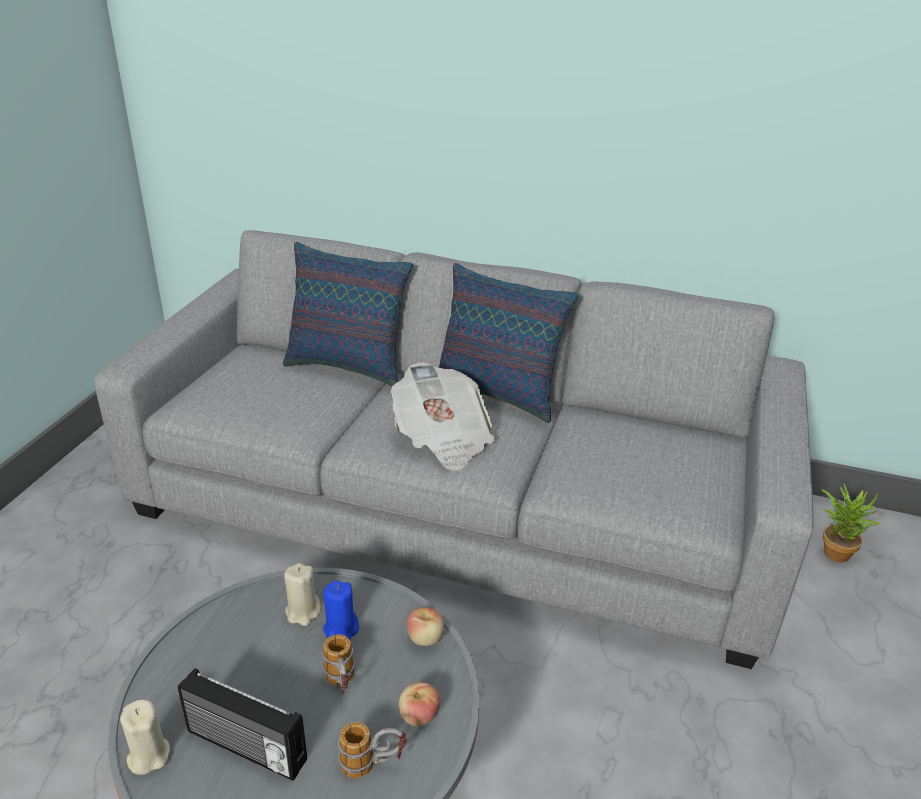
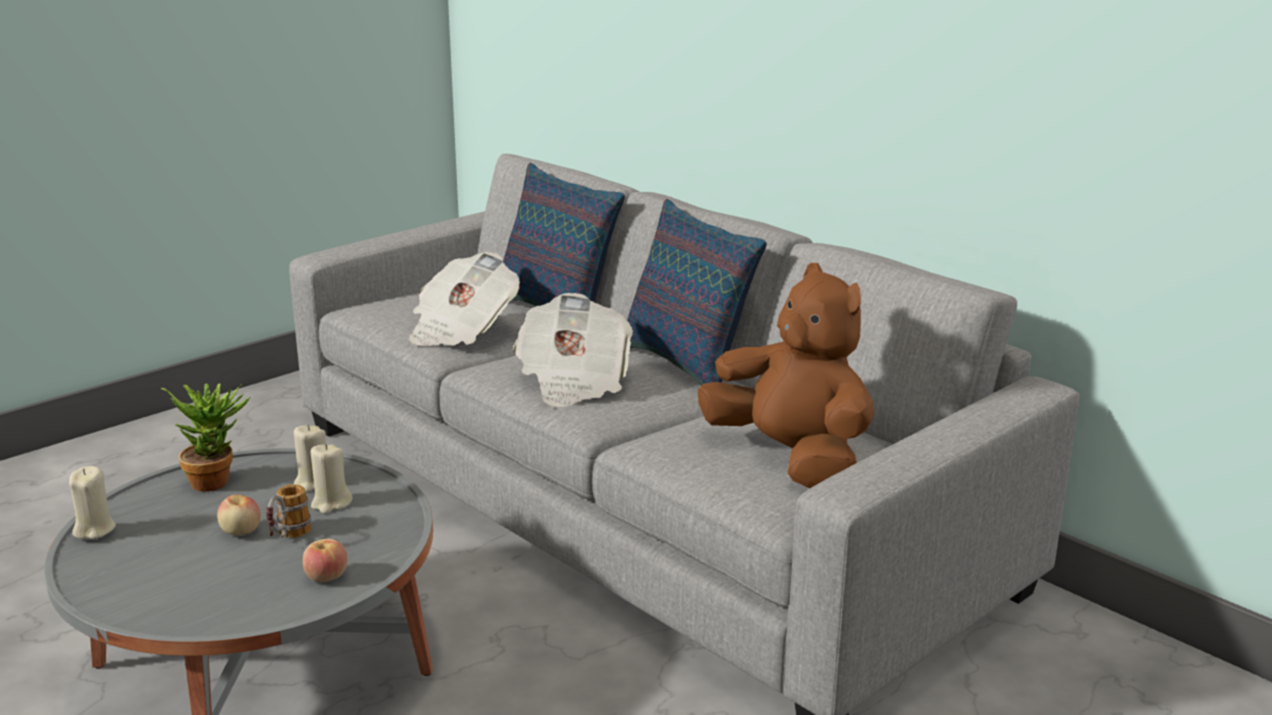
camera: 30 degrees right, 10 degrees down
radio [178,668,307,781] -> none
blue candle [323,580,359,641] -> beige candle [311,444,352,514]
mug [338,722,406,779] -> none
apple [407,607,444,646] -> apple moved to [217,495,261,535]
potted plant [822,484,880,562] -> potted plant moved to [161,383,251,491]
none -> newspaper [409,252,520,346]
none -> brown plush toy [698,263,874,488]

